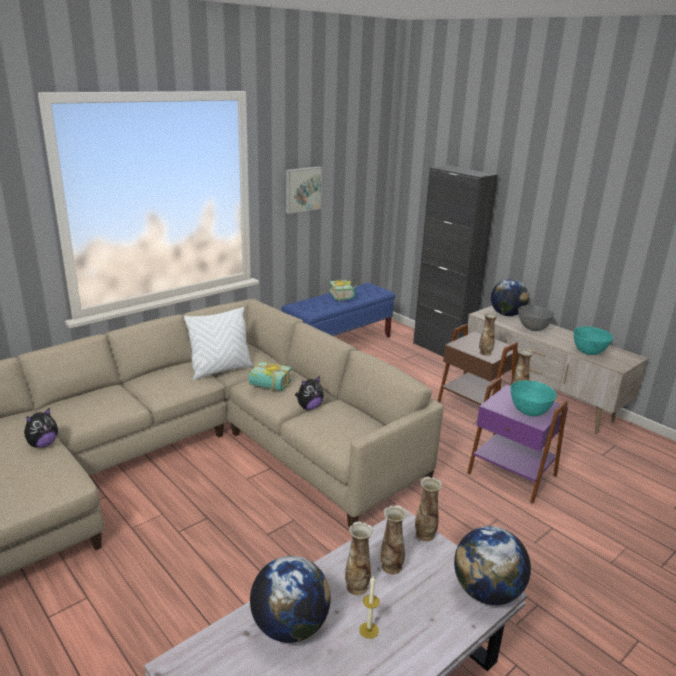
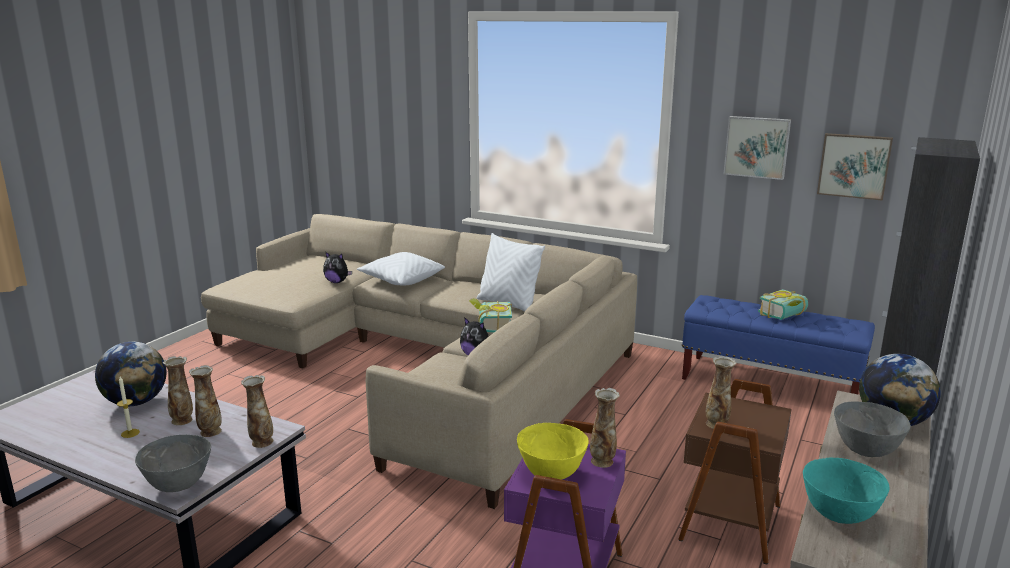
camera: 70 degrees right, 5 degrees down
globe [454,526,531,605] -> grey bowl [135,435,211,492]
turquoise bowl [510,380,557,416] -> yellow bowl [517,423,589,480]
none -> white pillow [357,252,445,285]
none -> picture [817,133,893,201]

